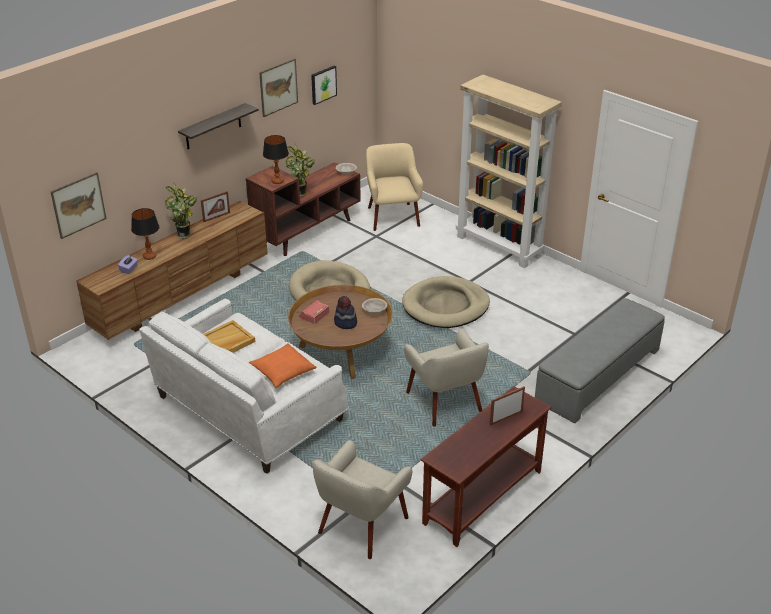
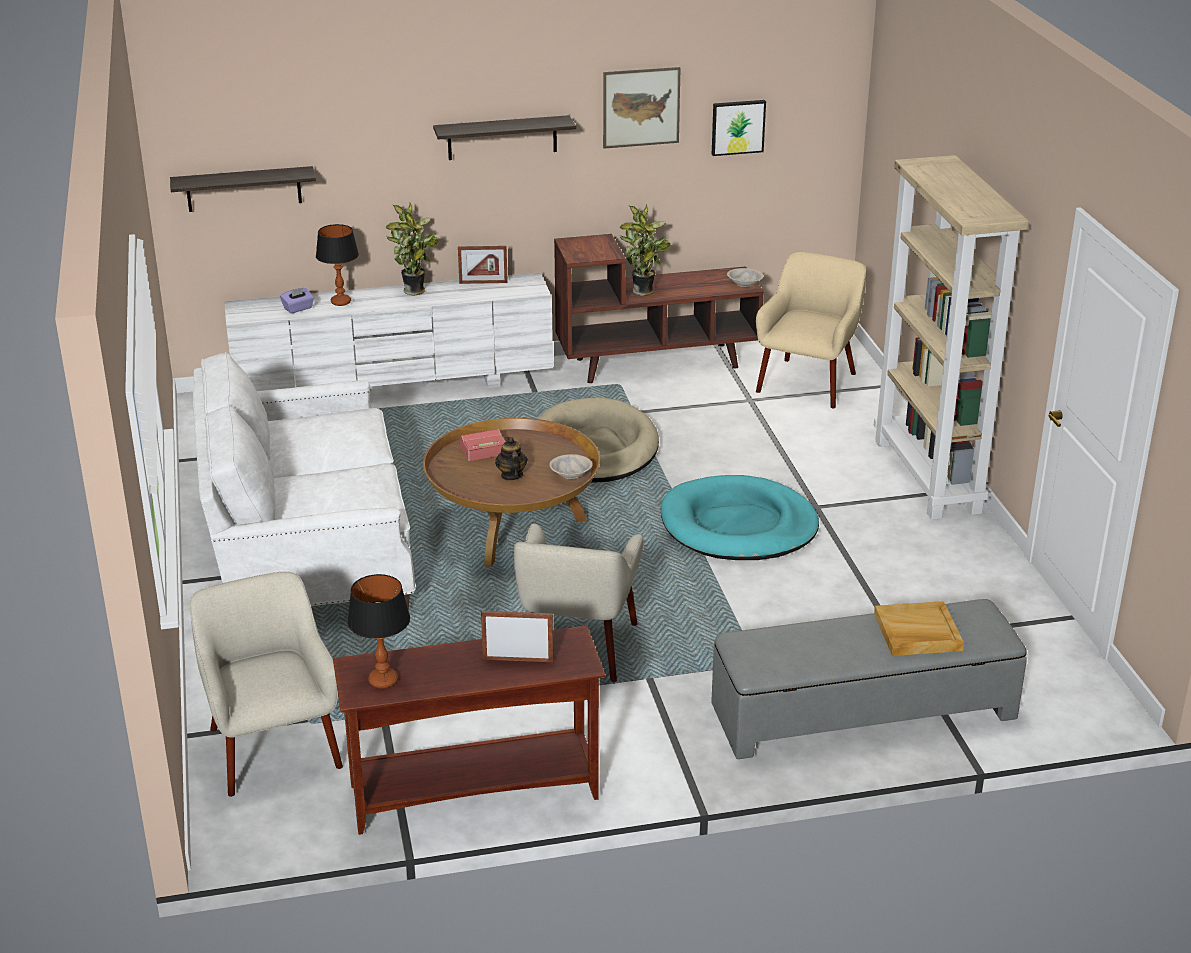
camera: 35 degrees right, 5 degrees down
picture [51,172,106,239] -> shelf [170,166,316,212]
brown cabinet [76,201,268,340] -> white cabinet [224,273,553,391]
beige tray [203,320,255,353] -> beige tray moved to [874,601,964,656]
orange pillow [248,343,316,388] -> none
table lamp [263,135,289,184] -> table lamp moved to [347,574,410,688]
beige armchair [313,440,412,559] -> beige armchair turned 90 degrees clockwise [190,572,343,797]
hat [334,296,357,329] -> teapot [495,437,528,481]
beige dog bed [402,276,490,328] -> turquoise dog bed [661,475,819,560]

